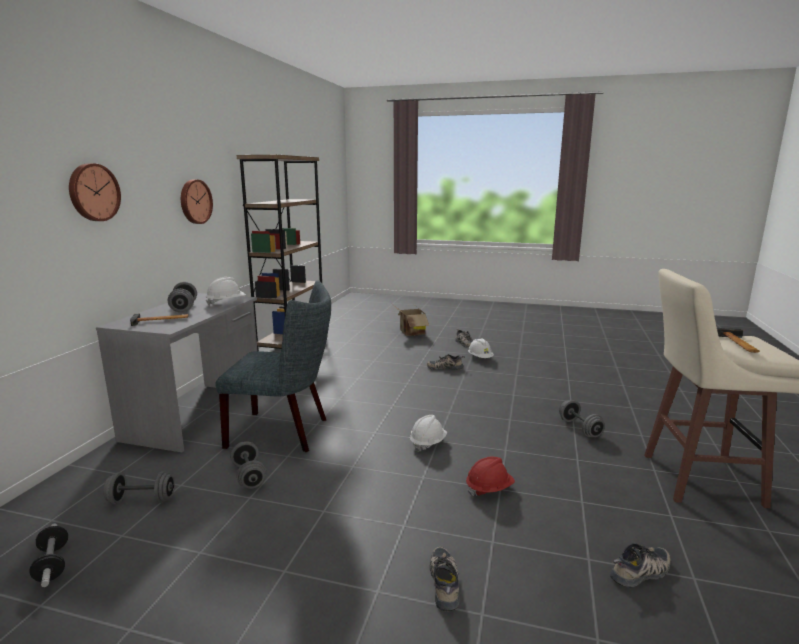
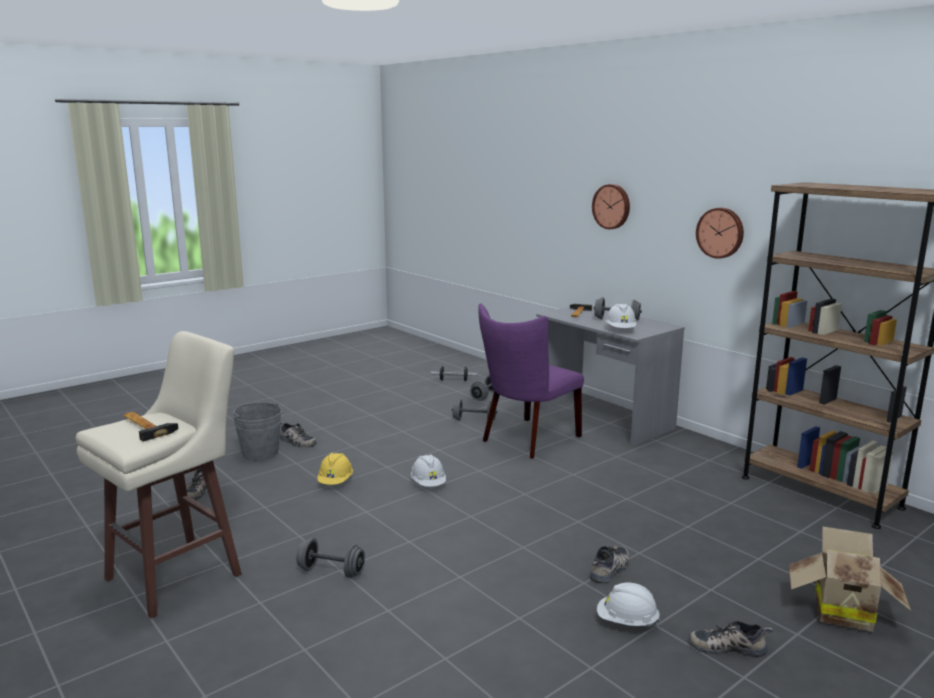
camera: 125 degrees right, 0 degrees up
grey chair [215,280,331,452] -> purple chair [478,303,584,458]
red hard hat [466,457,515,496] -> yellow hard hat [317,453,353,485]
none -> grey bucket [232,402,282,460]

